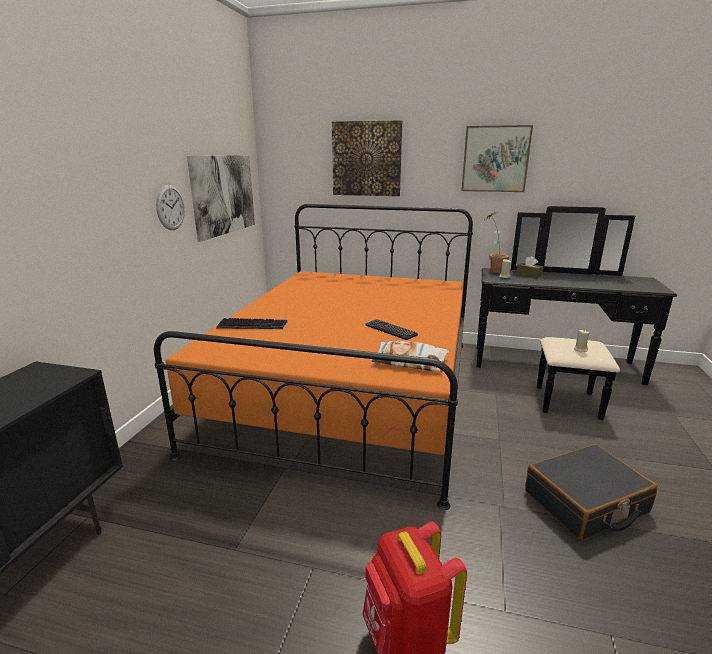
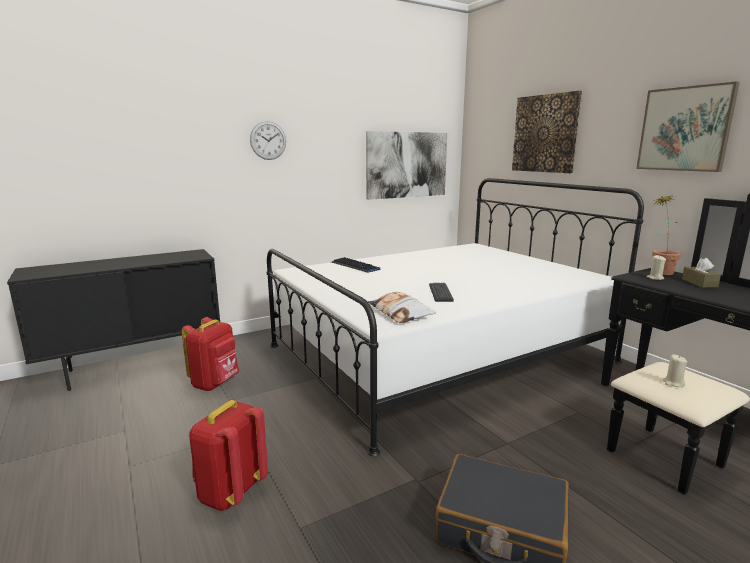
camera: 45 degrees right, 5 degrees down
orange bed [154,204,473,510] -> white bed [267,178,644,456]
wall clock [156,185,185,230] -> wall clock moved to [250,121,286,160]
none -> red backpack [181,317,239,391]

